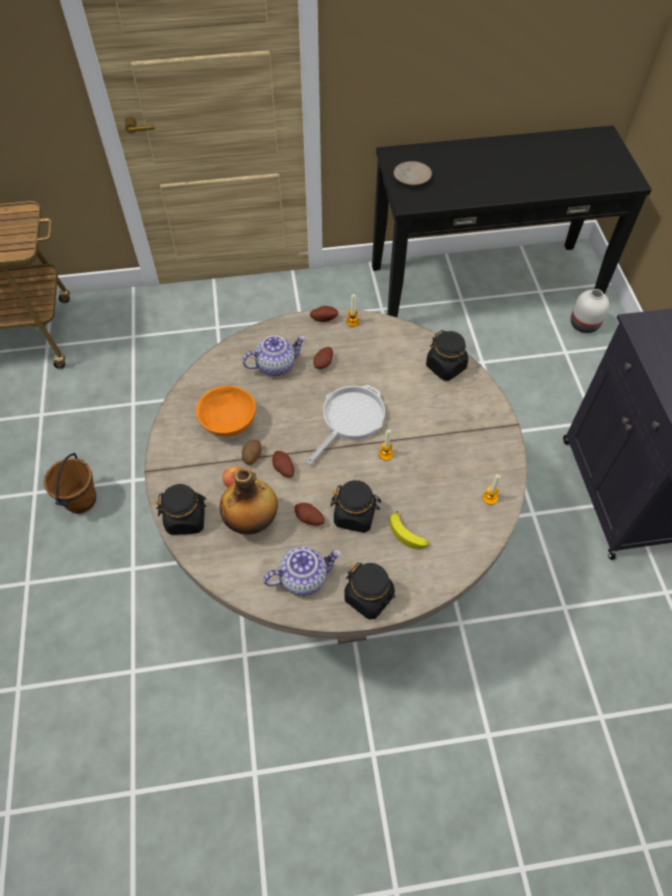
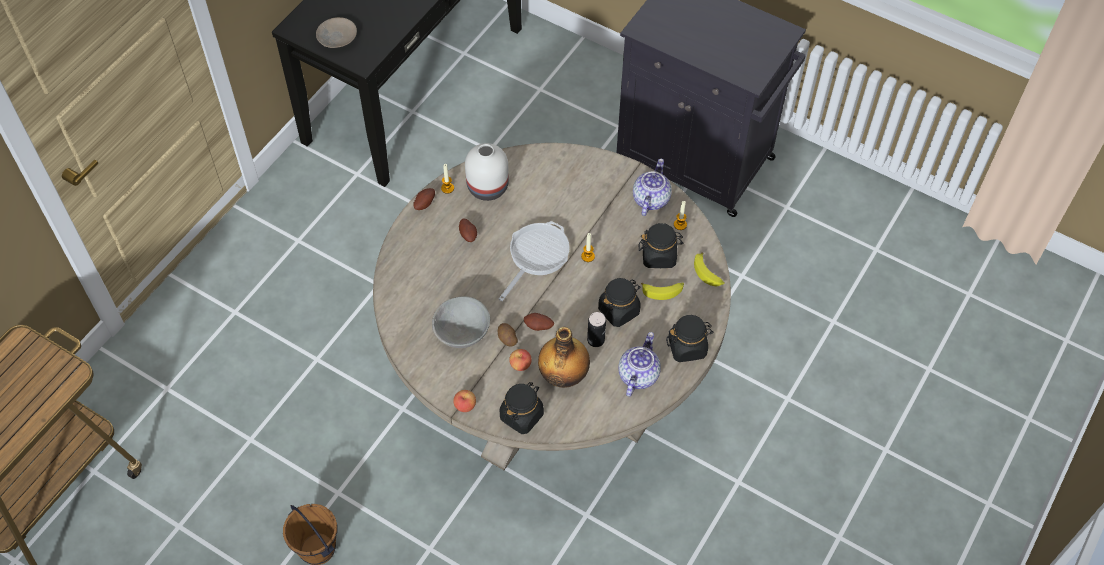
camera: 50 degrees left, 0 degrees up
orange bowl [196,385,256,436] -> grey bowl [432,296,490,348]
teapot [242,335,306,376] -> teapot moved to [633,159,672,216]
potato [295,503,325,526] -> can [587,312,606,347]
frying pan [306,385,385,465] -> frying pan turned 45 degrees clockwise [499,221,570,301]
black jar [426,330,469,381] -> black jar moved to [639,223,683,268]
white vase [571,289,609,333] -> white vase moved to [465,143,509,201]
none -> apple [453,390,476,412]
none -> banana [694,252,725,286]

